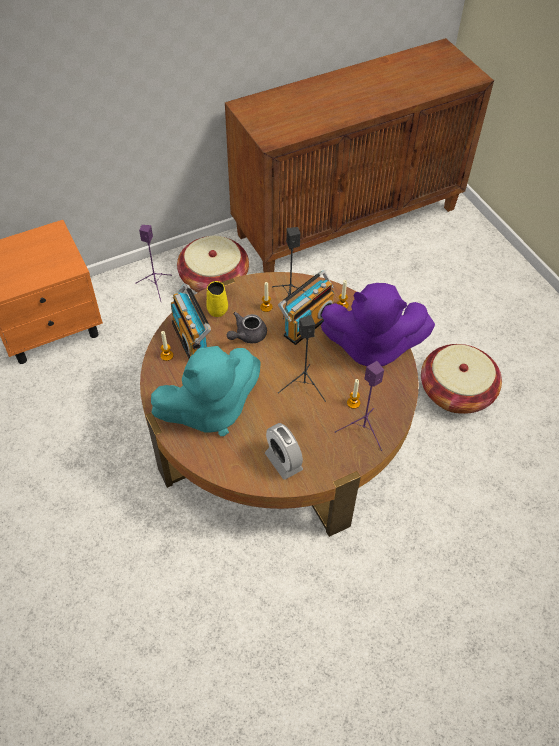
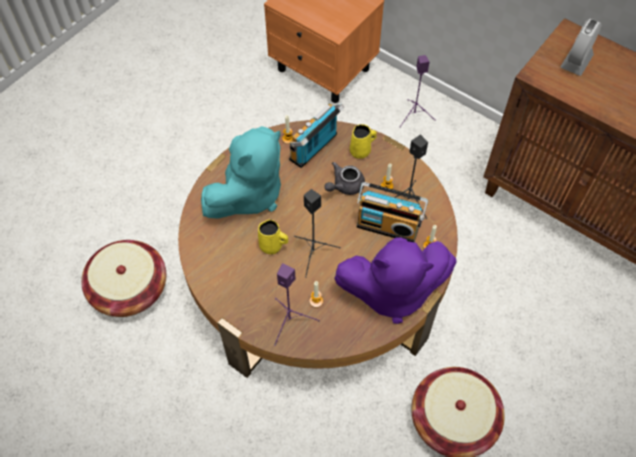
camera: 65 degrees right, 5 degrees up
turquoise plush toy [151,346,261,436] -> turquoise plush toy turned 90 degrees counterclockwise [201,126,281,219]
basket [177,236,249,292] -> basket moved to [81,240,166,317]
grey teapot [227,312,267,343] -> grey teapot turned 60 degrees counterclockwise [324,162,365,195]
alarm clock [265,423,303,480] -> alarm clock moved to [560,19,602,76]
purple plush toy [321,283,435,366] -> purple plush toy turned 75 degrees counterclockwise [334,237,457,324]
none -> yellow mug [258,219,288,255]

